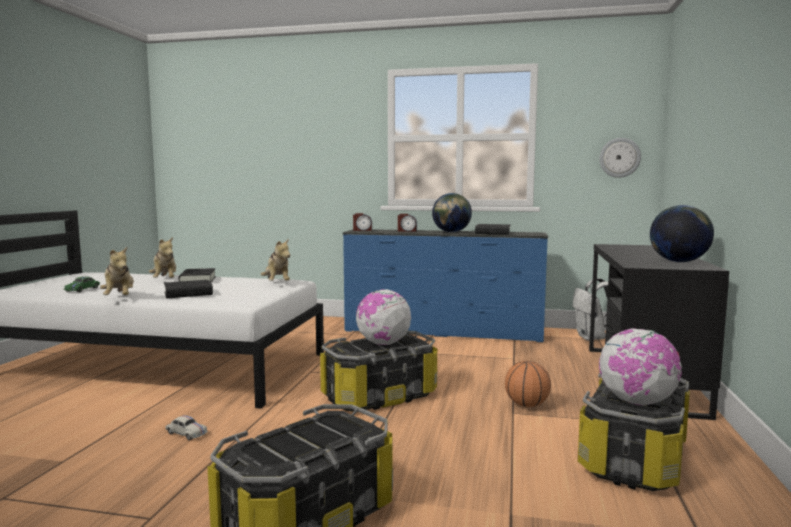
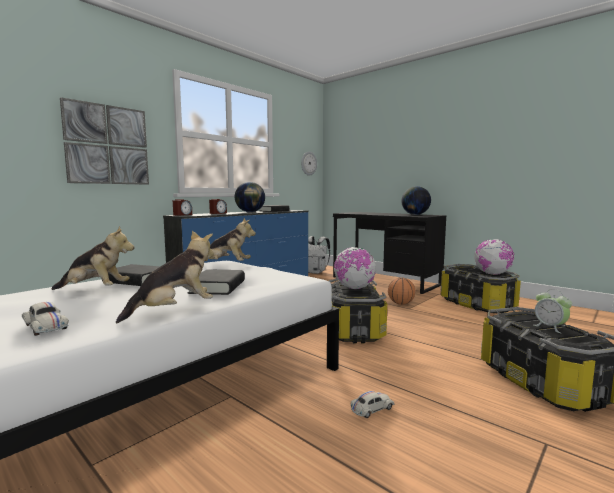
camera: 60 degrees left, 0 degrees up
green toy car [64,276,100,292] -> white toy car [22,302,69,336]
plush toy [100,247,134,295] -> plush toy turned 45 degrees counterclockwise [116,231,214,323]
none -> picture [60,97,149,185]
none -> alarm clock [534,289,572,333]

